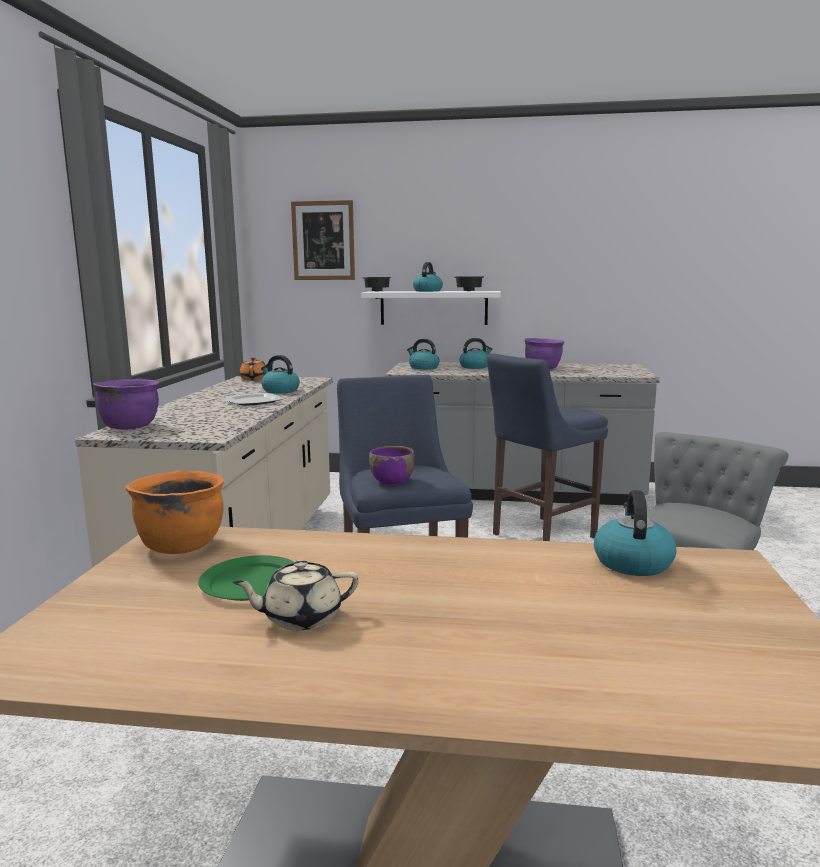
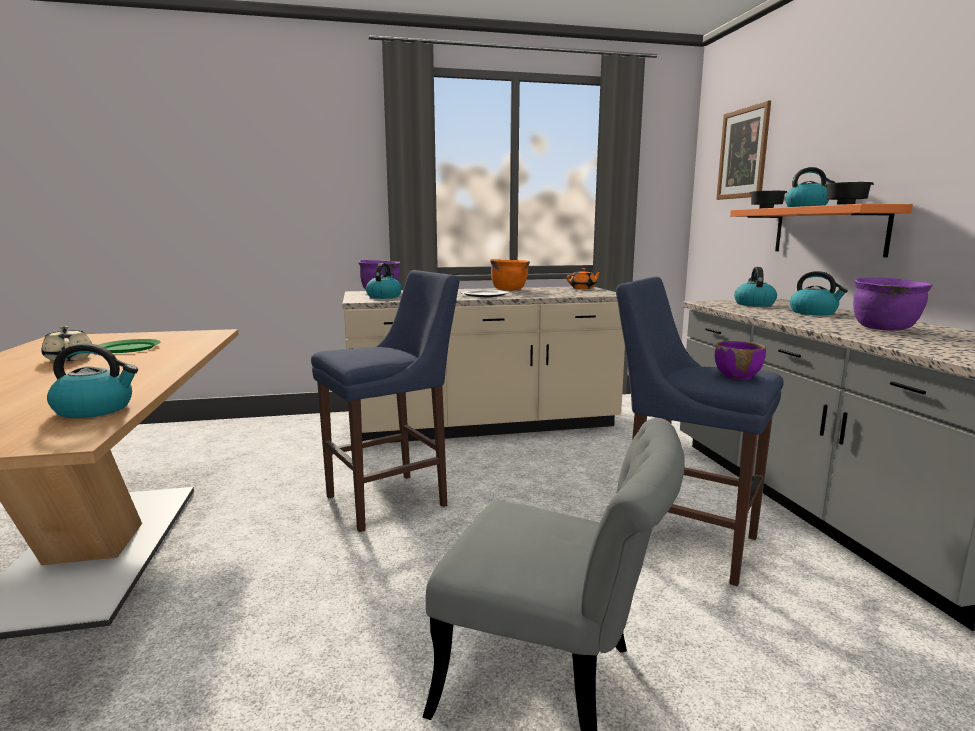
camera: 70 degrees right, 0 degrees up
orange cooking pot [126,470,224,554] -> orange cooking pot moved to [490,259,530,290]
kettle [261,355,300,393] -> kettle moved to [366,263,402,299]
white shelf [361,291,501,325] -> orange shelf [730,204,913,258]
purple bowl [369,446,415,485] -> purple bowl moved to [715,341,766,379]

